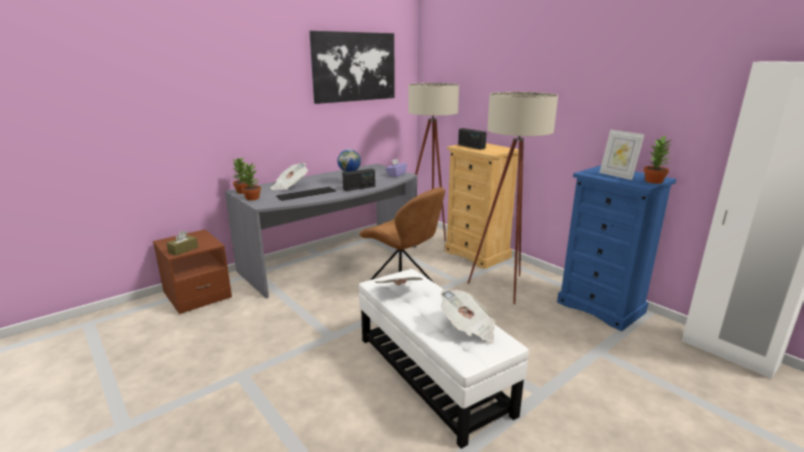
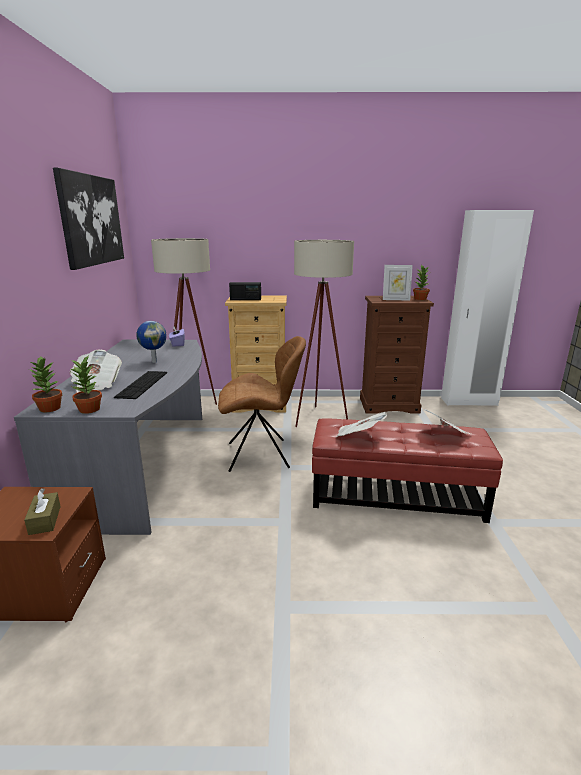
camera: 50 degrees left, 0 degrees up
radio [342,169,375,191] -> none
white ottoman [359,269,529,449] -> red ottoman [312,419,503,523]
blue dresser [557,165,676,331] -> brown dresser [360,296,434,414]

